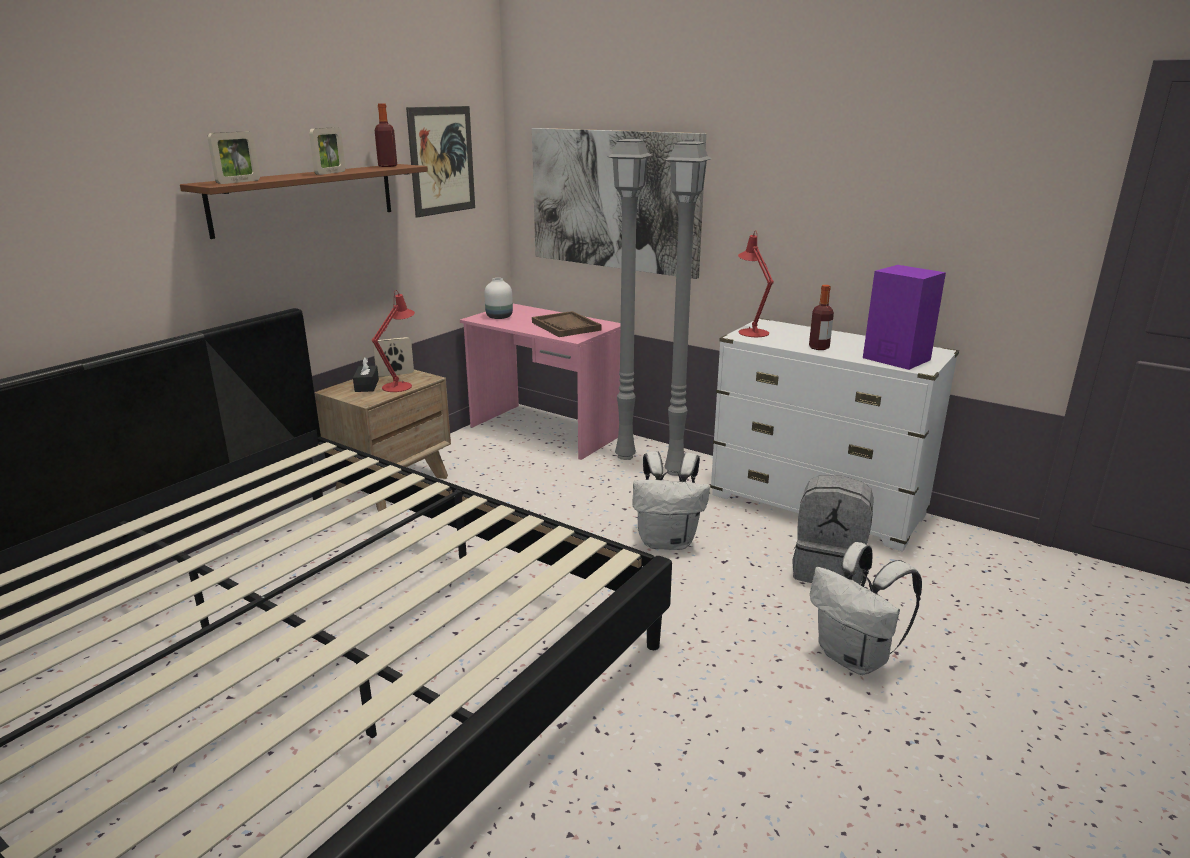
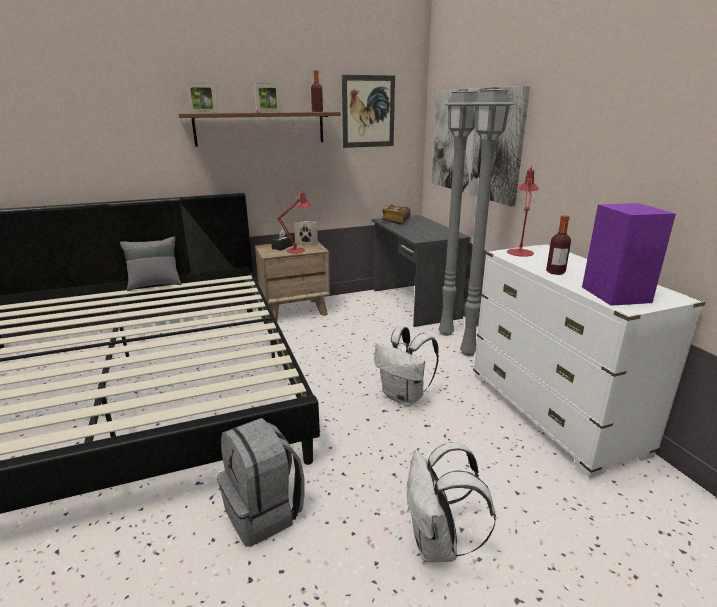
camera: 35 degrees right, 0 degrees up
pink desk [460,304,621,460] -> grey desk [372,215,471,327]
white vase [484,278,513,319] -> book [381,204,411,224]
brown tray [532,311,601,337] -> none
grey backpack [793,475,874,585] -> grey backpack moved to [217,418,305,547]
none -> grey pillow [120,237,181,291]

